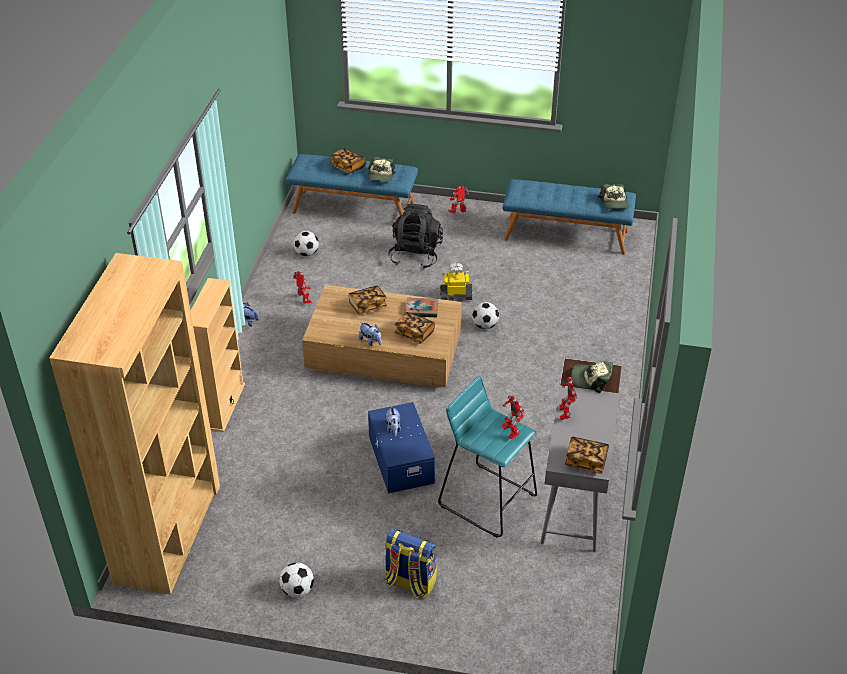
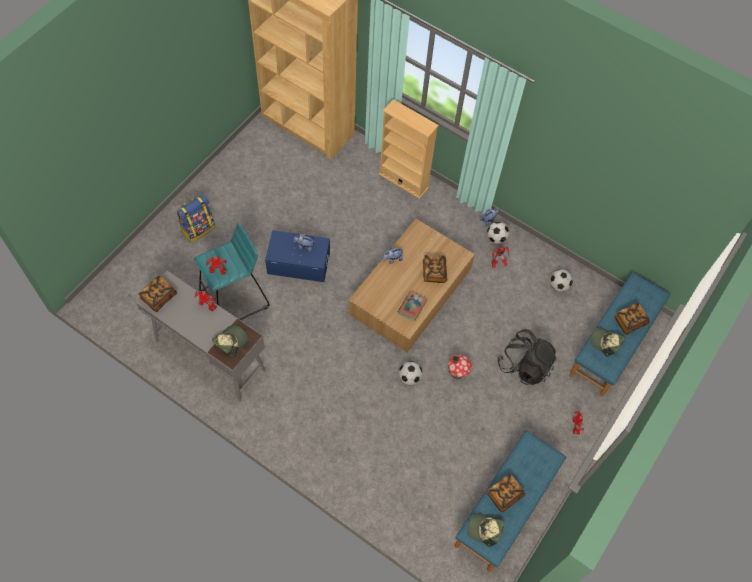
camera: 110 degrees right, 20 degrees up
football [279,563,314,597] -> football moved to [487,222,509,244]
book [394,312,435,343] -> book moved to [486,473,526,512]
toy robot [440,263,472,300] -> toy house [448,354,472,380]

